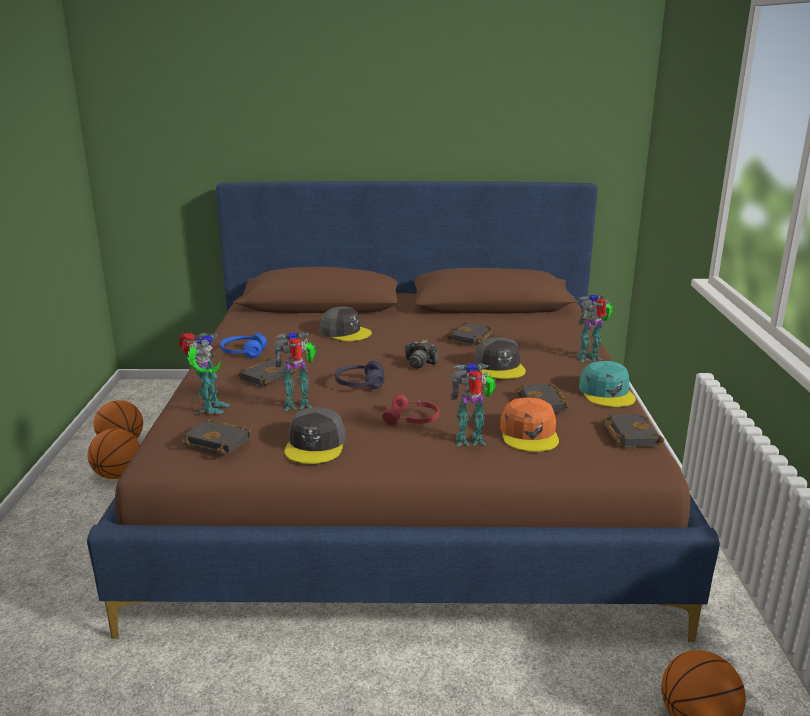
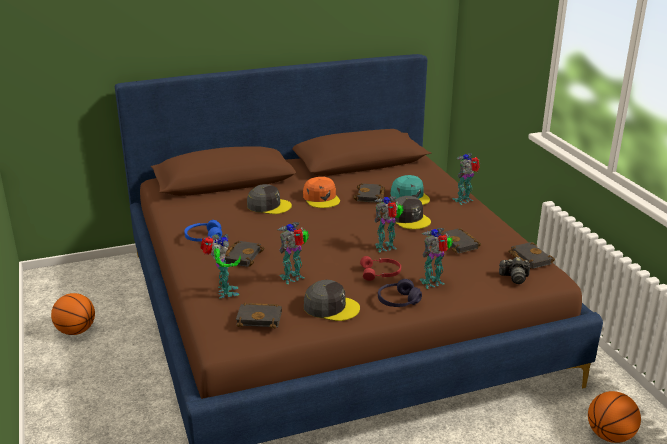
camera: 20 degrees left, 5 degrees up
basketball [88,428,140,479] -> none
grey cap [285,407,346,464] -> grey cap turned 60 degrees counterclockwise [304,280,360,321]
purple headphones [335,361,385,390] -> purple headphones moved to [378,279,422,307]
camera [405,340,438,368] -> camera moved to [499,257,530,284]
orange cap [500,398,559,452] -> orange cap moved to [303,177,340,208]
turquoise cap [579,361,636,407] -> turquoise cap moved to [391,175,430,205]
none -> toy robot [374,196,404,252]

